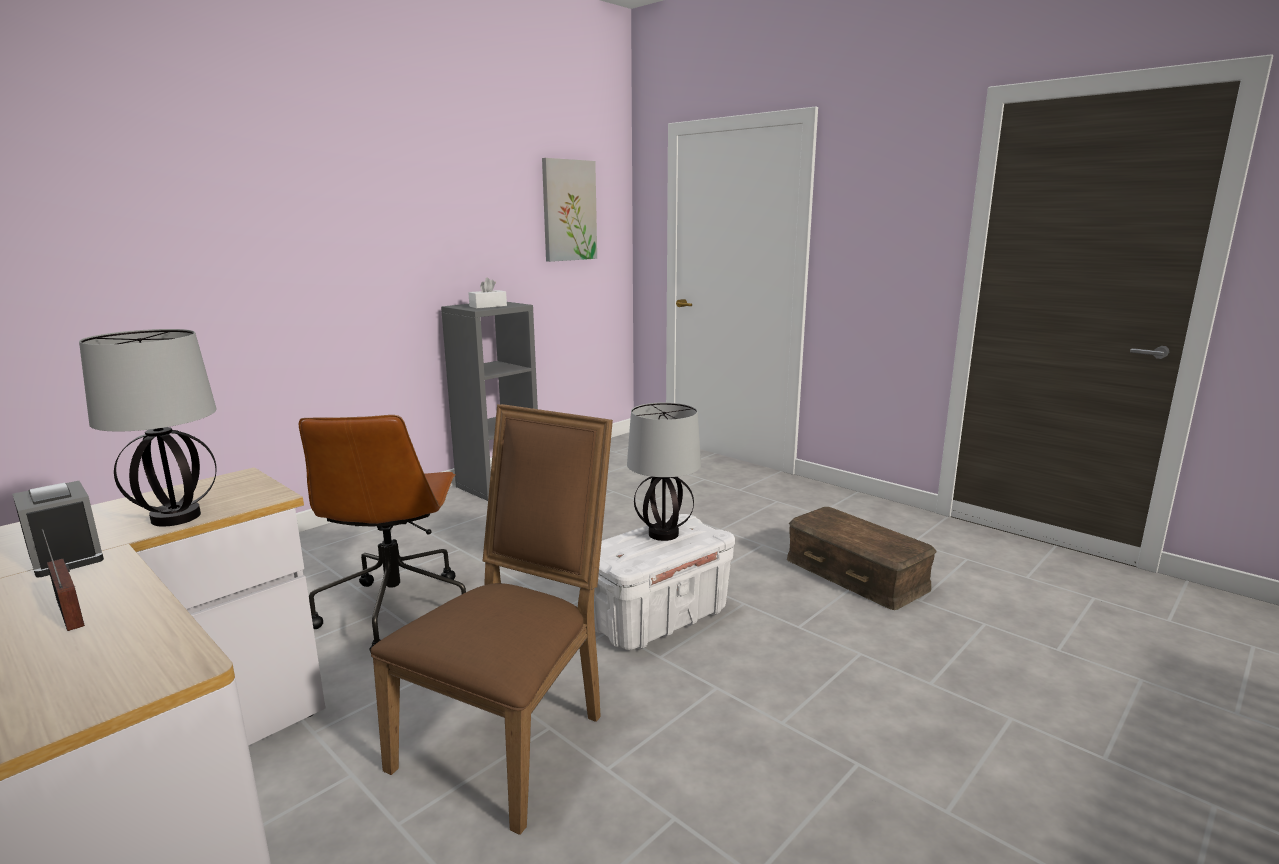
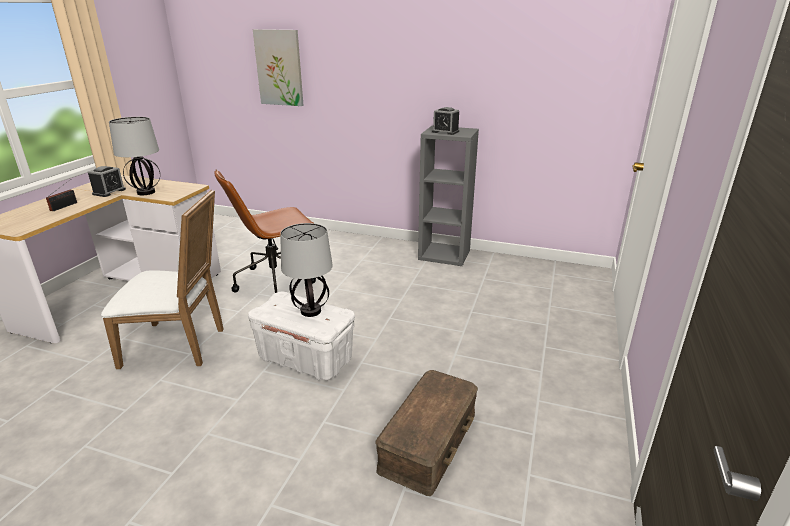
camera: 65 degrees right, 10 degrees up
brown chair [370,404,613,835] -> white chair [101,190,224,369]
white tissue box [468,278,507,308] -> alarm clock [432,107,459,135]
picture [542,158,597,262] -> picture moved to [253,29,304,106]

